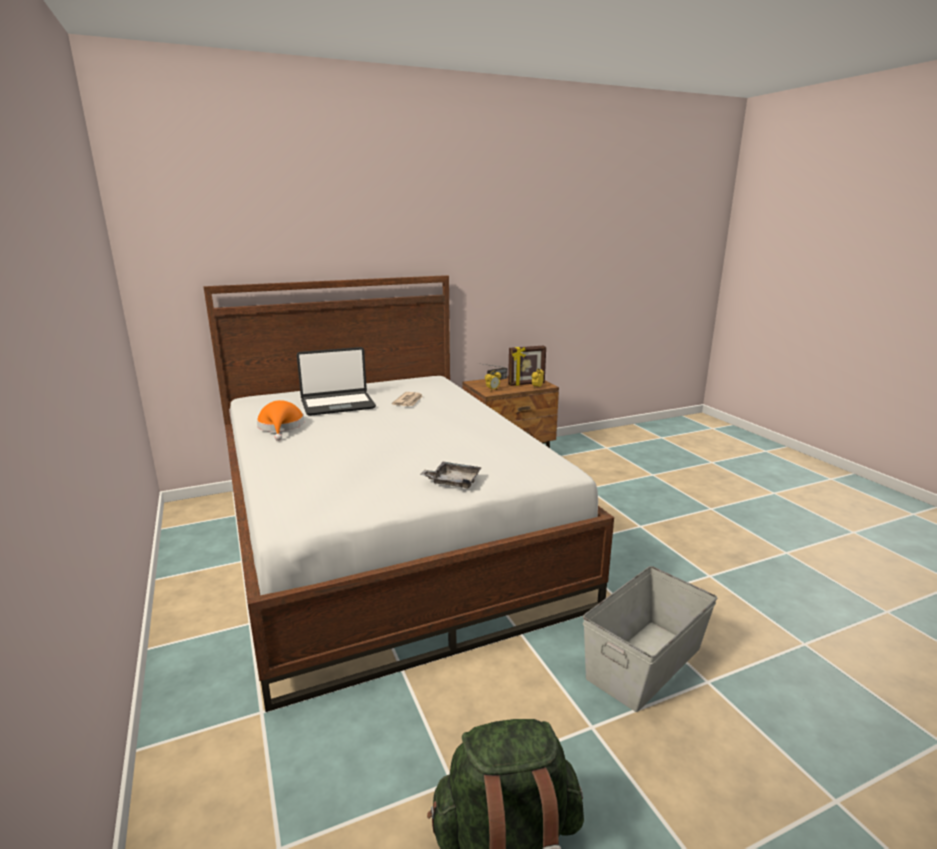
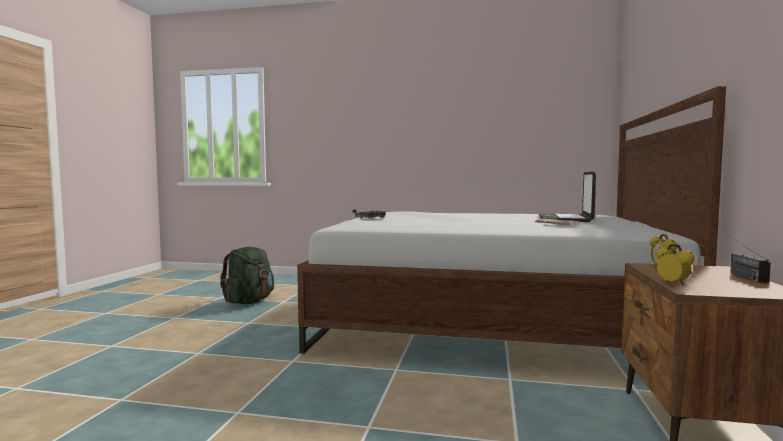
camera: 125 degrees right, 15 degrees down
orange hat [257,400,304,441] -> none
picture frame [508,346,546,386] -> none
grey storage box [583,566,717,712] -> none

